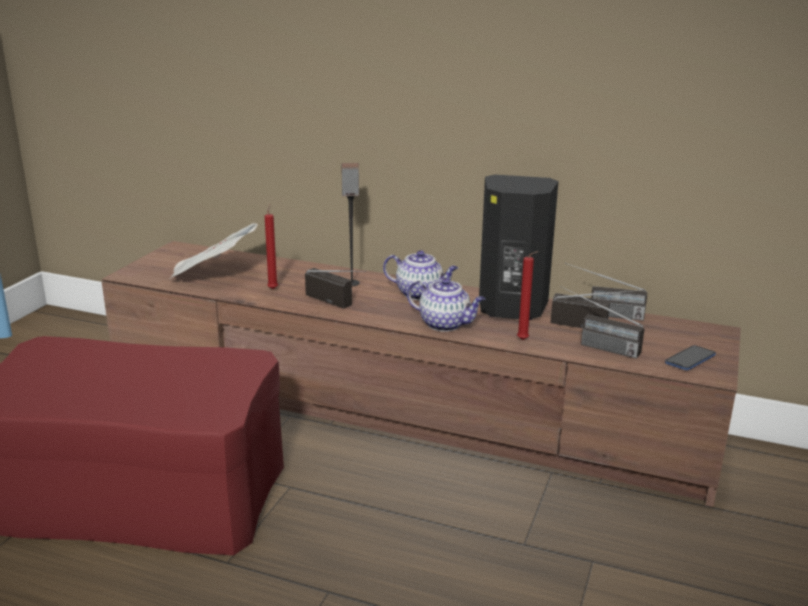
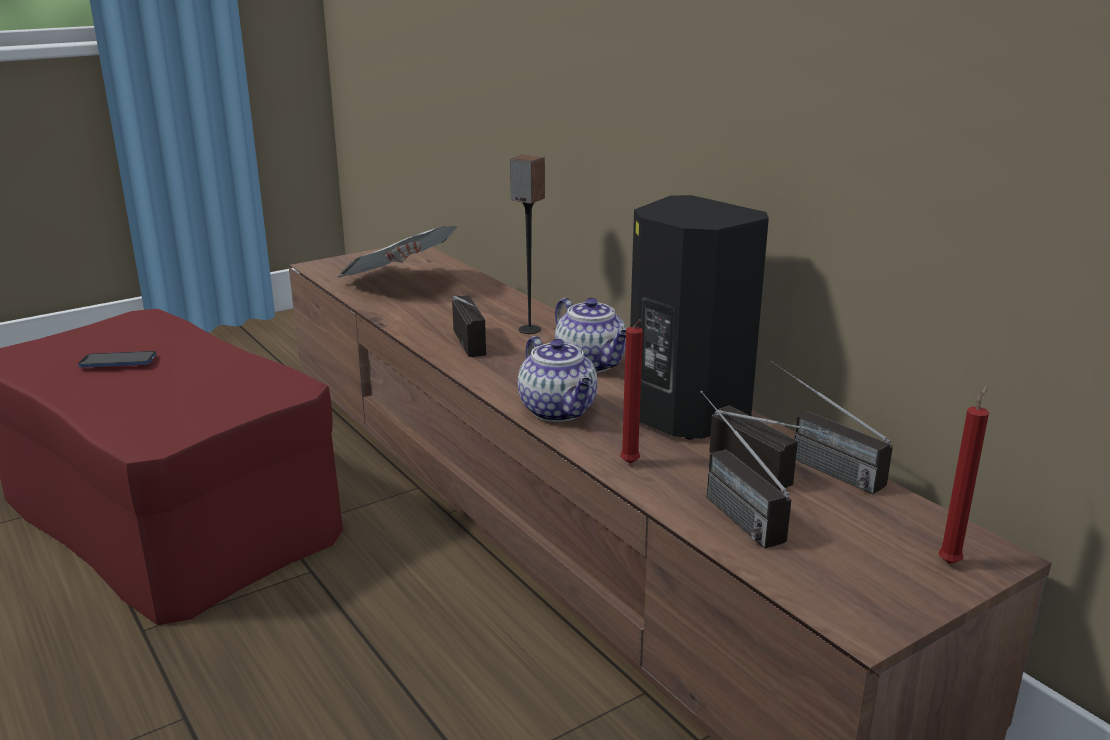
camera: 35 degrees right, 0 degrees up
red candle [265,204,278,289] -> red candle moved to [938,385,989,564]
phone [665,345,716,370] -> phone moved to [78,351,156,368]

